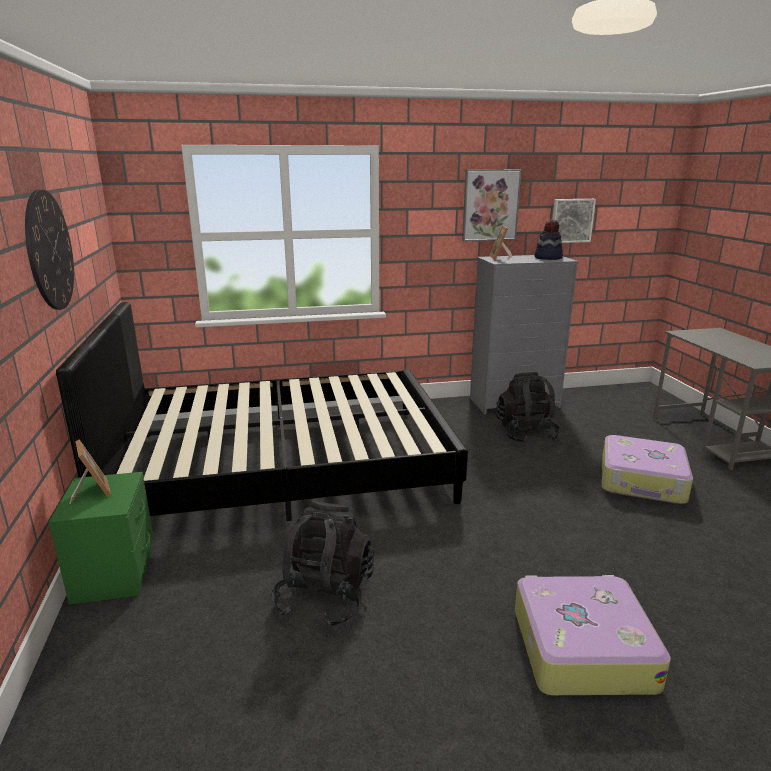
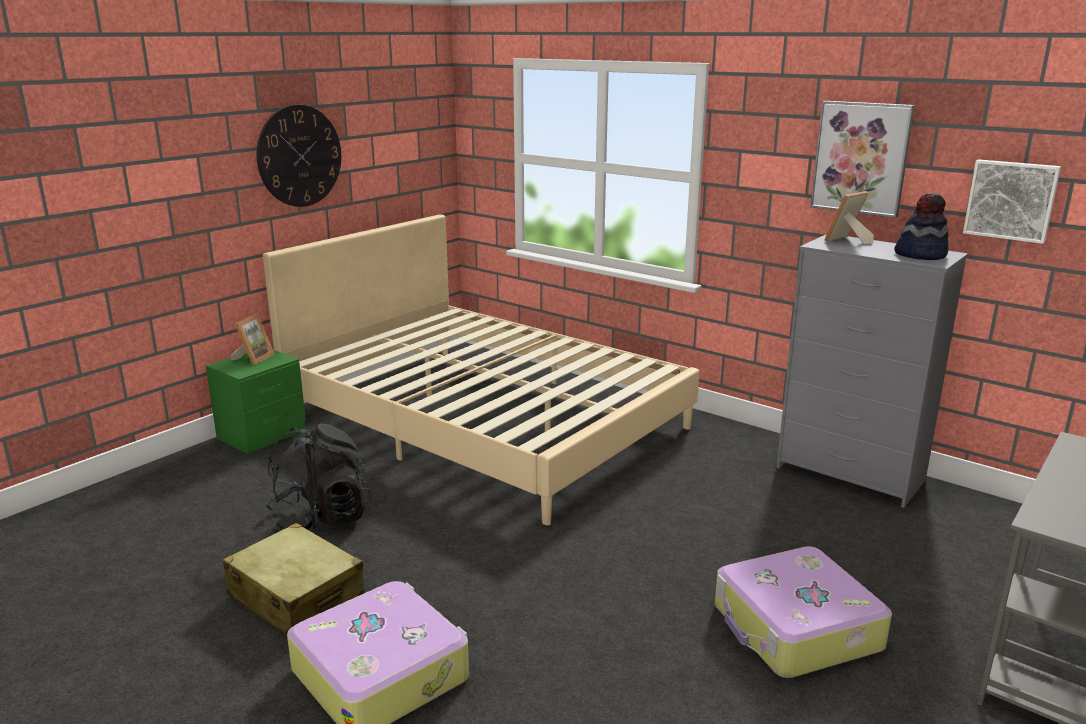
camera: 50 degrees right, 0 degrees up
black bed [56,302,468,521] -> beige bed [263,214,699,525]
black backpack [496,372,561,443] -> none
none -> beige suitcase [223,523,364,635]

